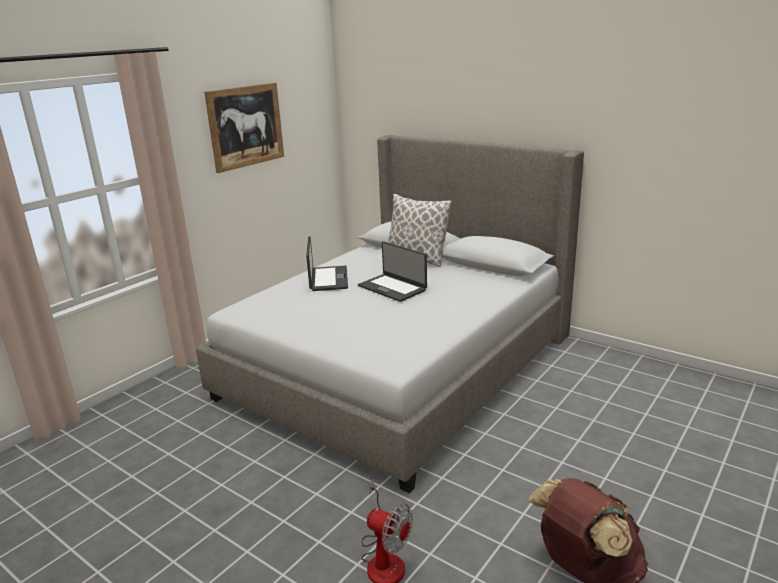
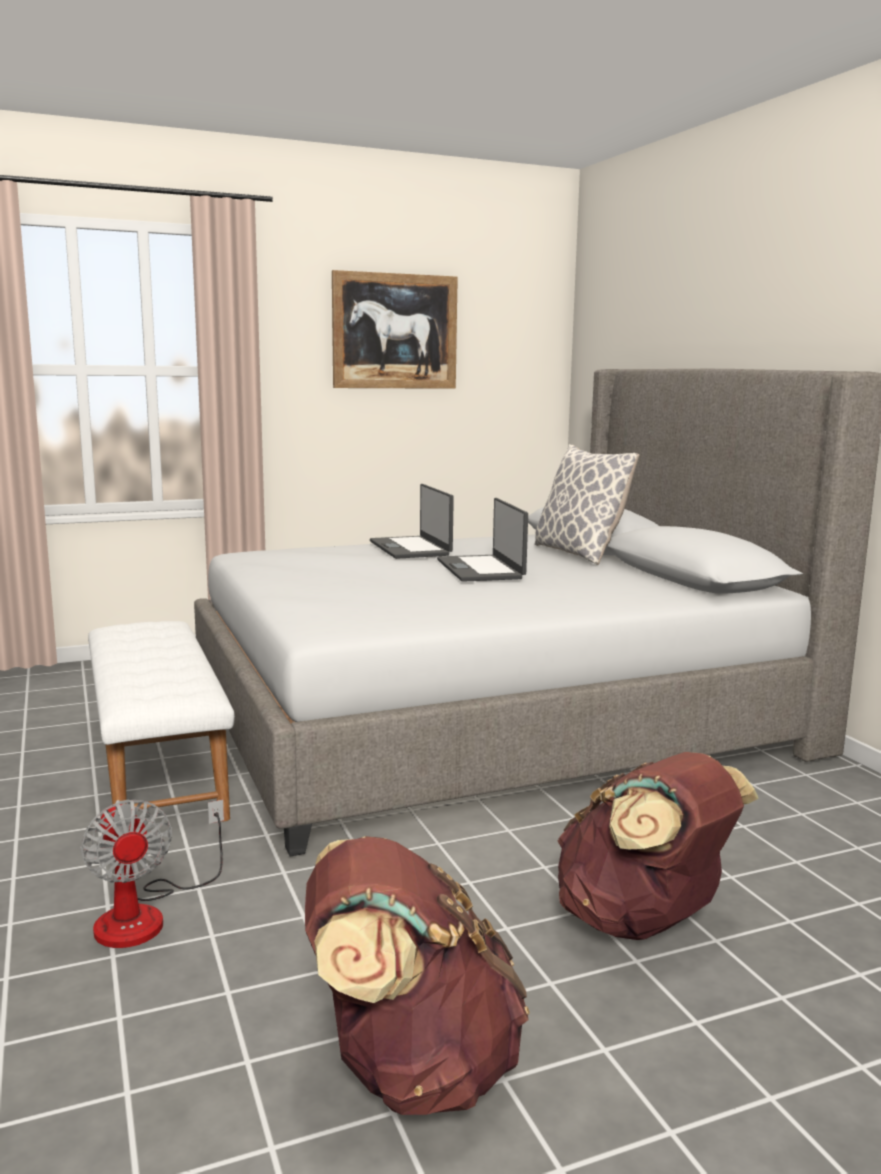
camera: 30 degrees right, 10 degrees down
laptop [306,236,348,291] -> laptop turned 135 degrees clockwise [370,484,454,559]
none -> white bench [88,621,235,821]
none -> brown backpack [558,752,759,940]

